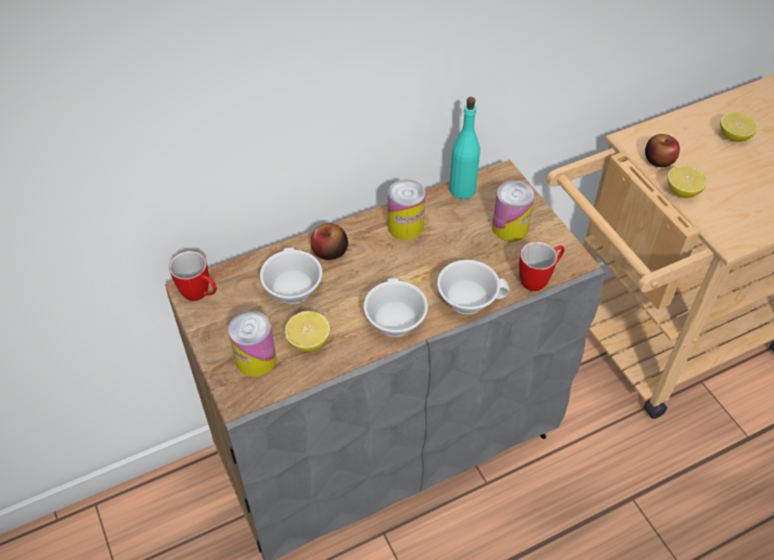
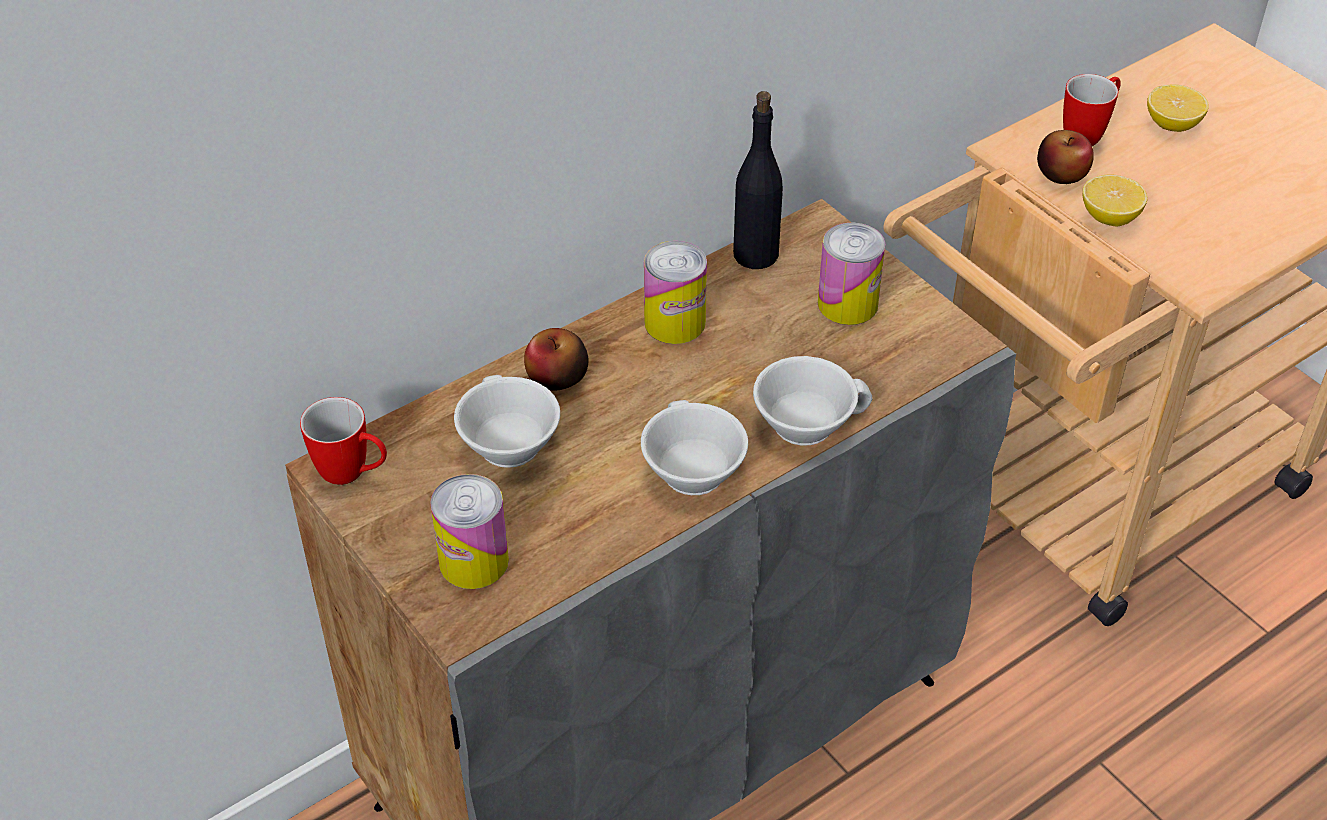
camera: 10 degrees left, 5 degrees down
lemon [285,311,330,351] -> none
turquoise bottle [449,97,480,199] -> black bottle [733,91,783,269]
mug [519,241,564,291] -> mug moved to [1063,74,1121,146]

